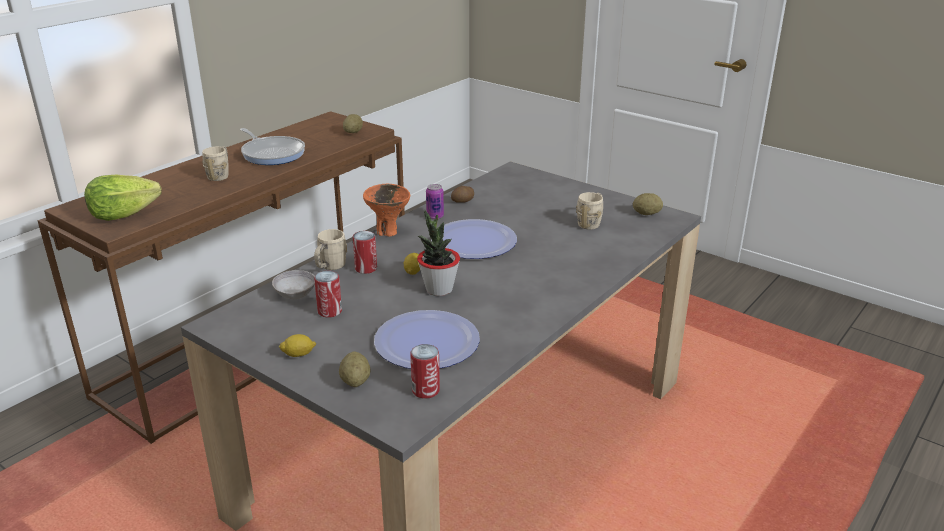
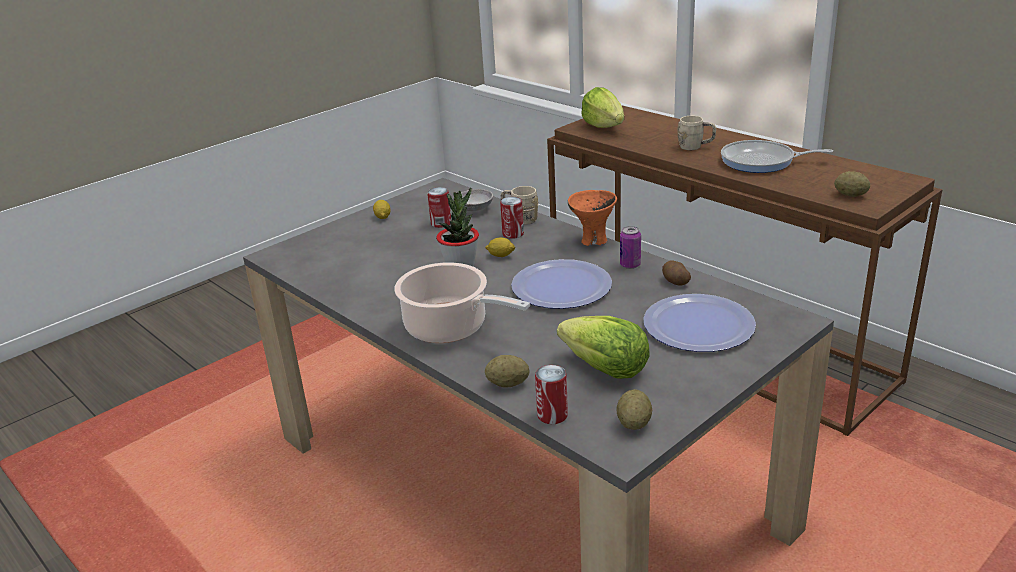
camera: 100 degrees right, 0 degrees up
frying pan [240,128,305,165] -> frying pan turned 45 degrees clockwise [721,140,833,173]
potato [339,351,371,387] -> potato moved to [485,355,530,388]
plate [374,310,480,369] -> plate moved to [643,294,756,352]
can [410,344,440,399] -> can moved to [535,365,568,424]
beige mug [576,192,603,230] -> lettuce [557,316,650,379]
none -> cooking pot [394,263,530,343]

